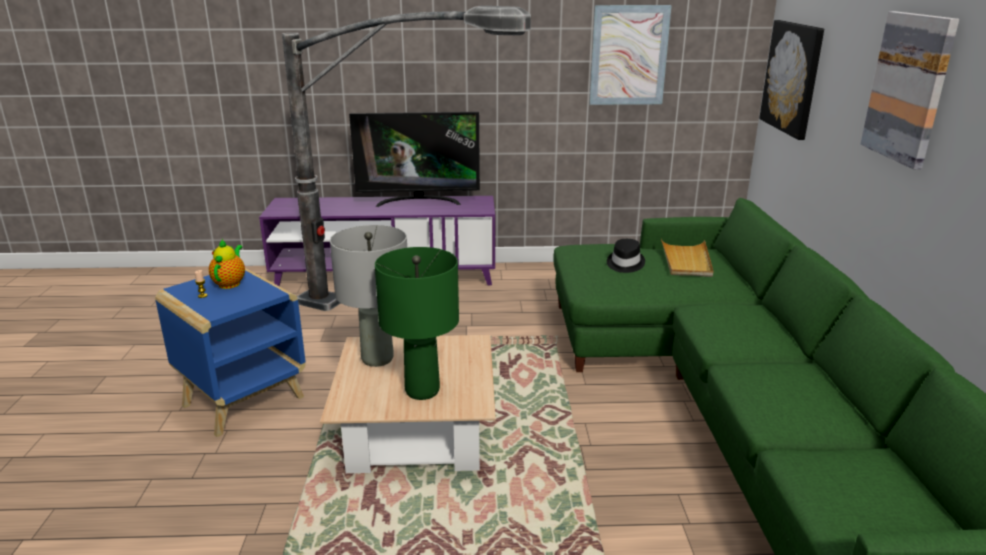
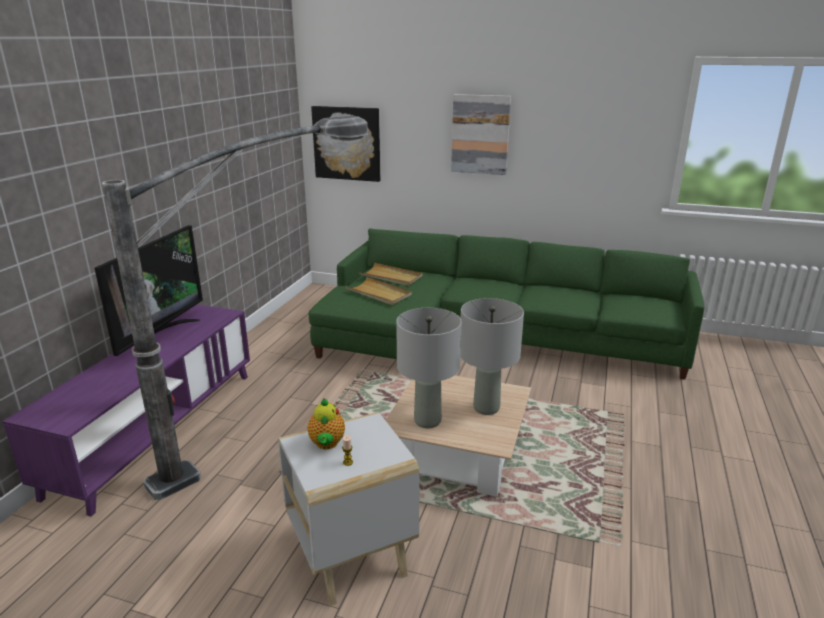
camera: 70 degrees left, 0 degrees up
blue side table [155,268,306,437] -> white side table [278,412,420,606]
teapot [209,239,245,289] -> teapot turned 120 degrees counterclockwise [308,398,345,449]
green table lamp [375,247,459,400] -> grey table lamp [460,298,524,415]
picture [589,5,672,105] -> none
black hat [607,239,645,273] -> beige tray [345,277,412,305]

